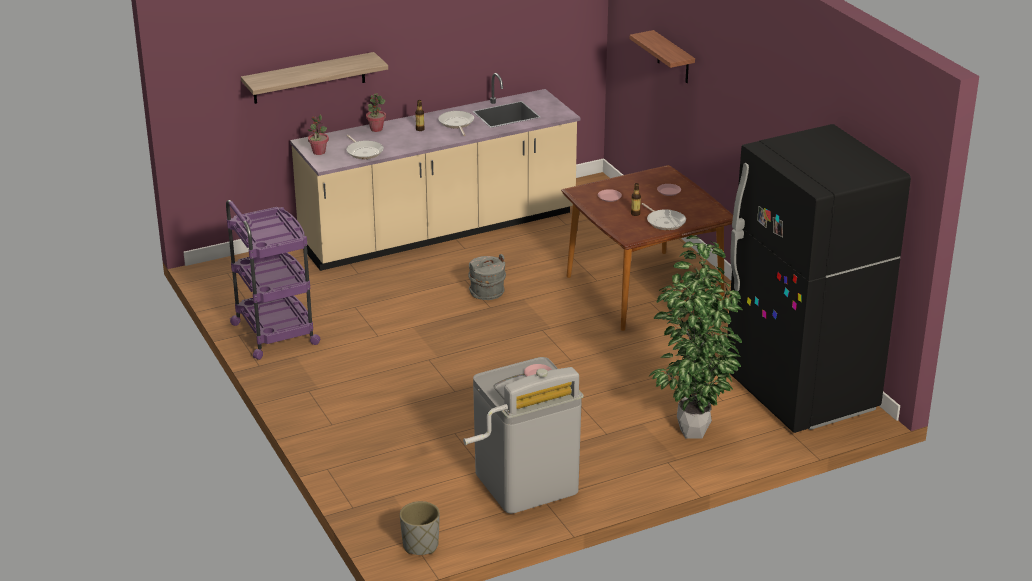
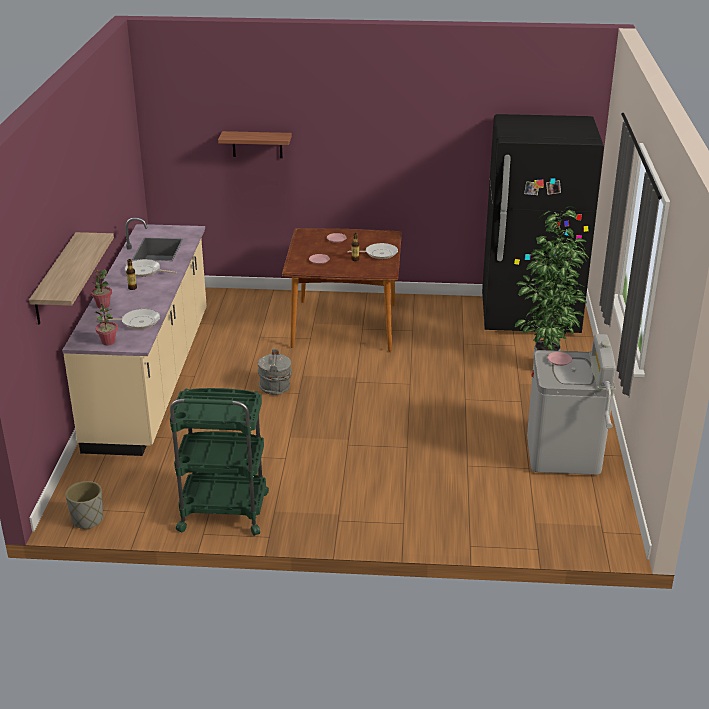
camera: 60 degrees left, 0 degrees up
purple cart [226,200,320,360] -> green cart [170,388,269,536]
grey planter [400,501,440,555] -> grey planter moved to [65,481,103,529]

